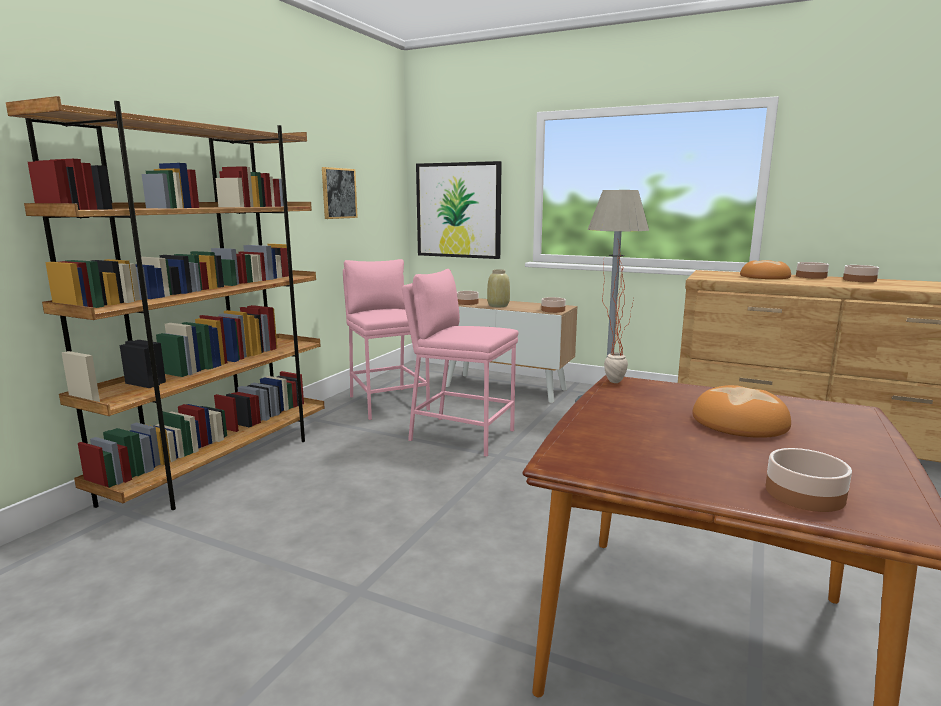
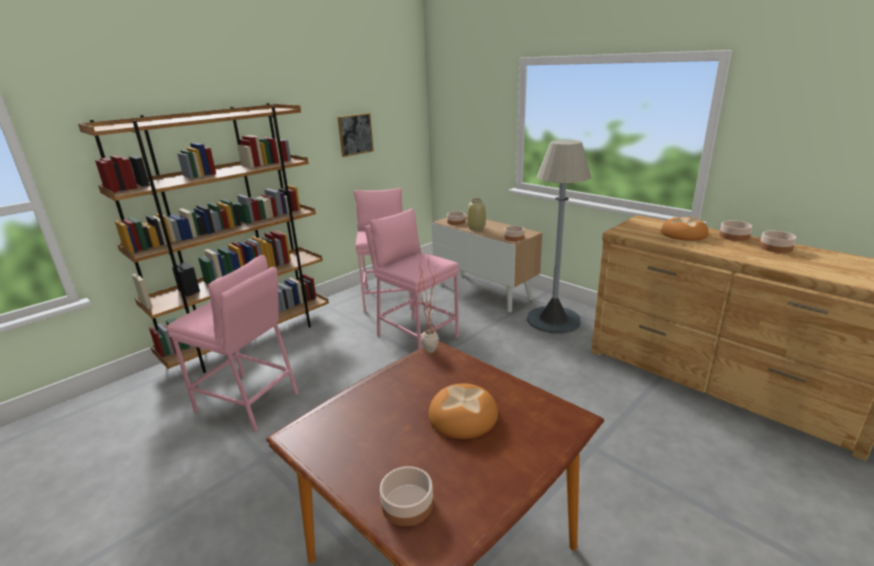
camera: 20 degrees right, 10 degrees up
picture [416,161,502,259] -> none
none -> pink stool [167,255,299,431]

